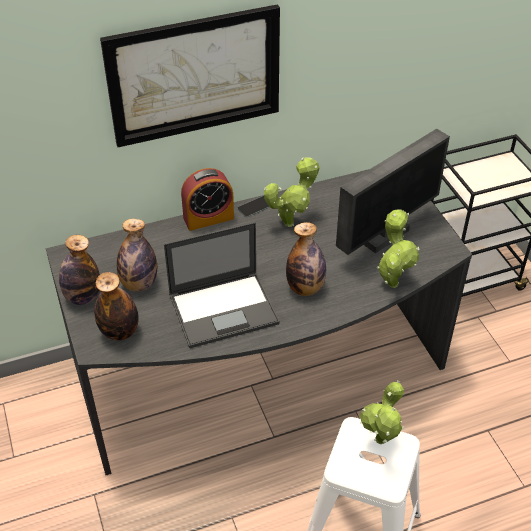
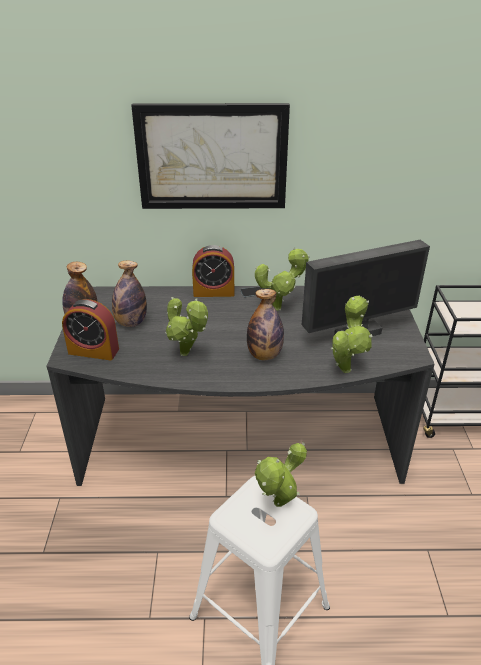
camera: 20 degrees right, 10 degrees down
bottle [94,272,139,341] -> alarm clock [62,299,119,360]
laptop [164,222,280,348] -> potted plant [166,297,208,356]

